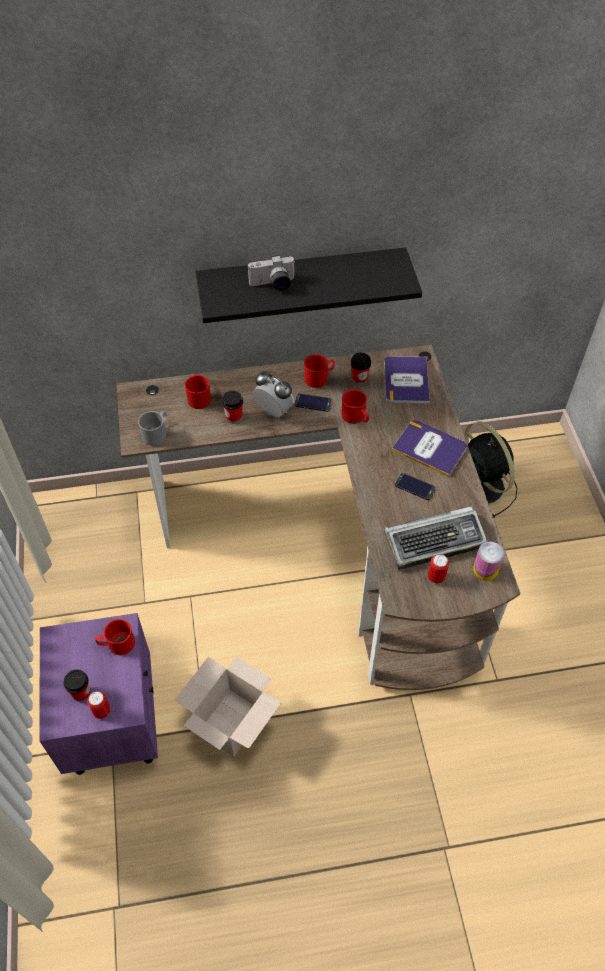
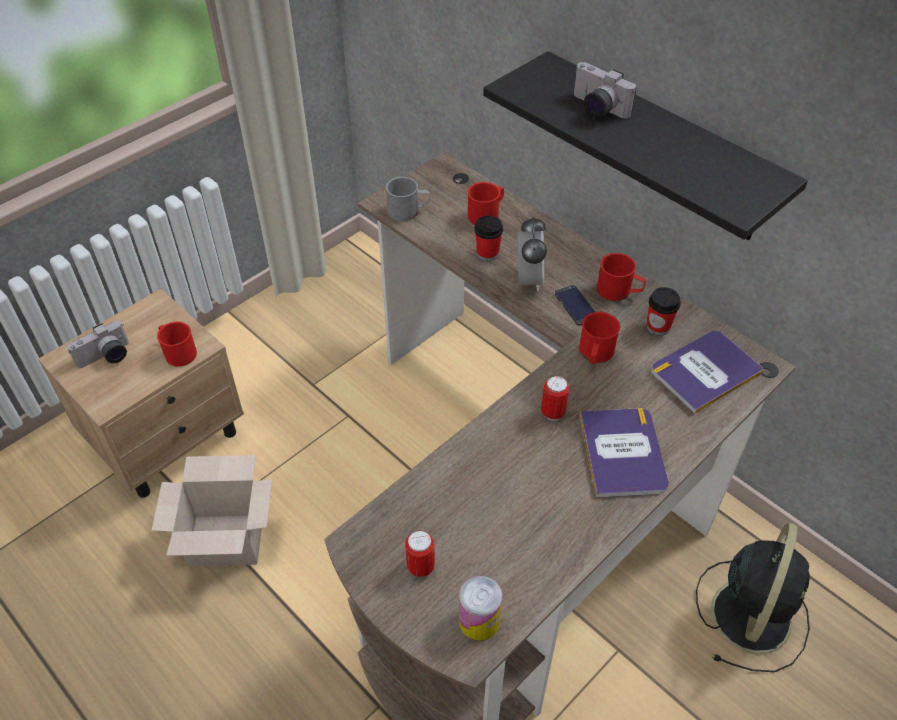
camera: 55 degrees right, 5 degrees down
purple nightstand [39,613,158,775] -> beige nightstand [38,289,244,498]
cup [64,669,91,702] -> camera [67,321,129,368]
can [87,691,111,719] -> can moved to [541,376,569,420]
keyboard [383,506,488,570] -> none
phone [395,473,436,500] -> none

